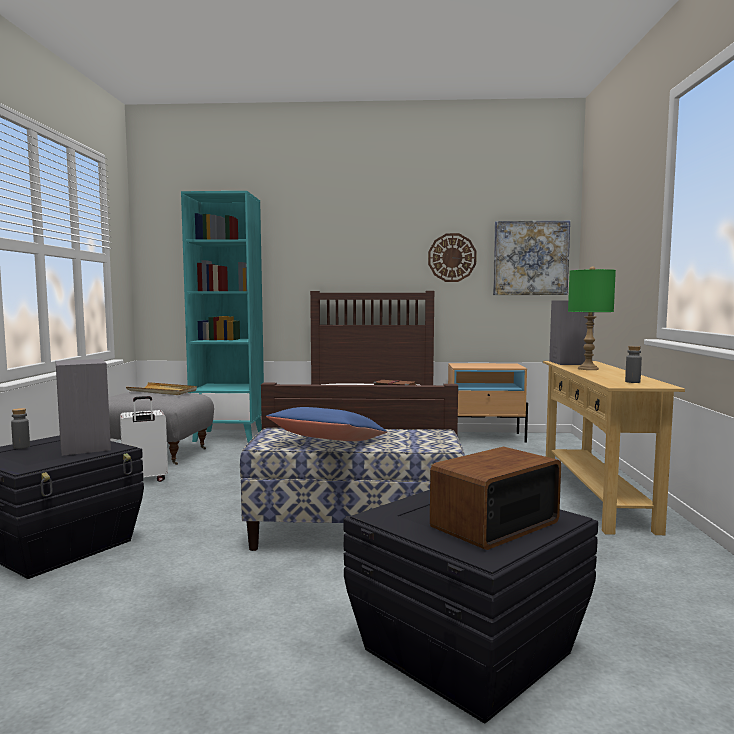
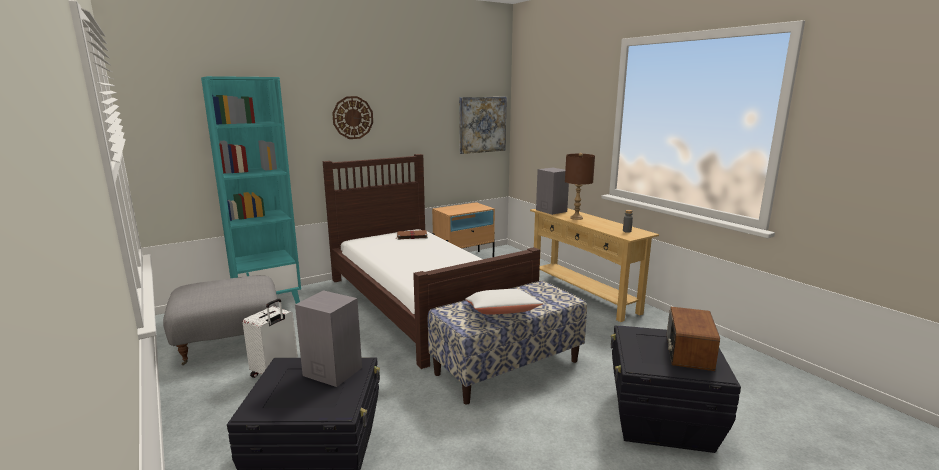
camera: 35 degrees left, 10 degrees up
grey bottle [11,408,30,449] -> none
beige tray [126,382,197,395] -> none
blue pillow [266,407,388,441] -> white pillow [465,289,543,315]
wall clock [428,233,477,282] -> wall clock moved to [332,96,373,139]
green table lamp [568,266,616,370] -> brown table lamp [565,153,595,220]

